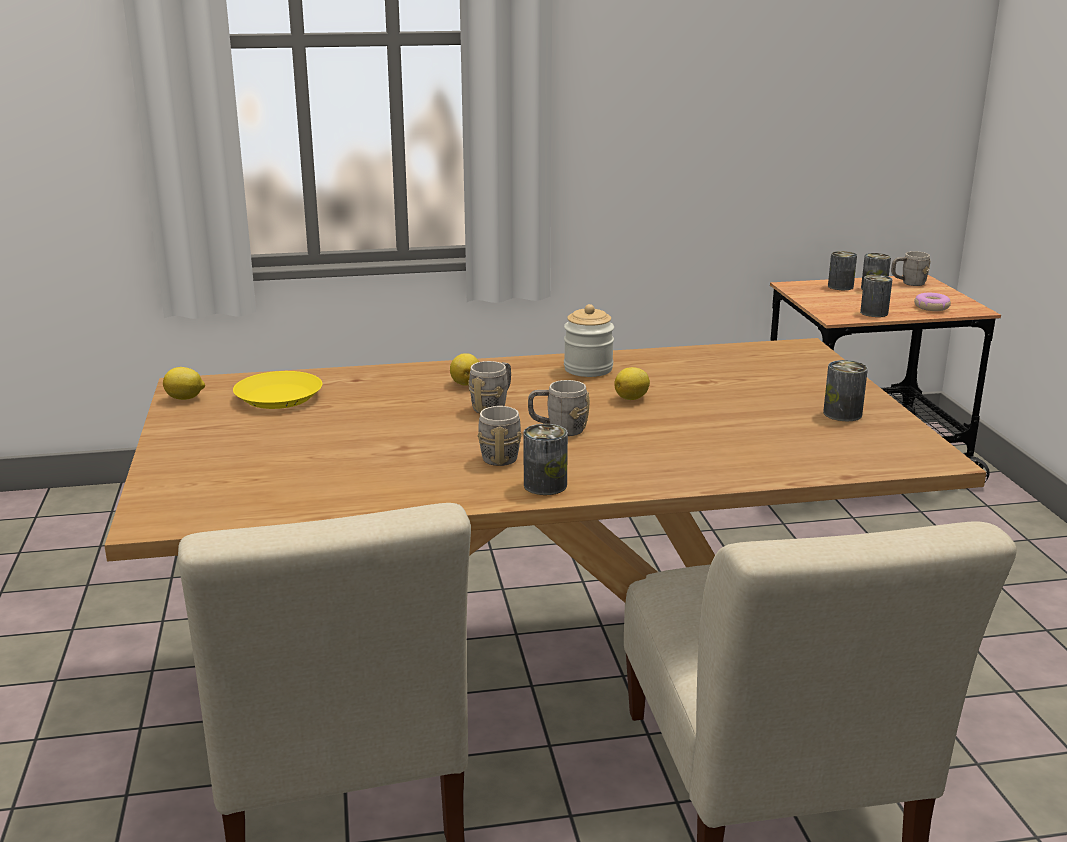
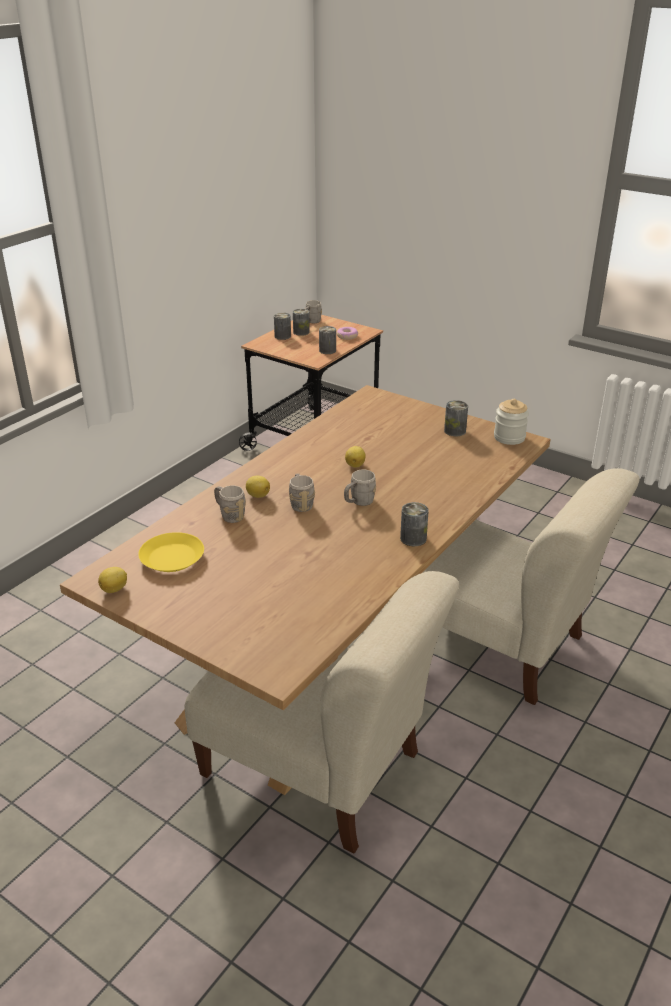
camera: 45 degrees left, 10 degrees up
grey mug [478,405,522,466] -> grey mug moved to [214,486,246,523]
jar [564,304,614,377] -> jar moved to [494,399,529,445]

